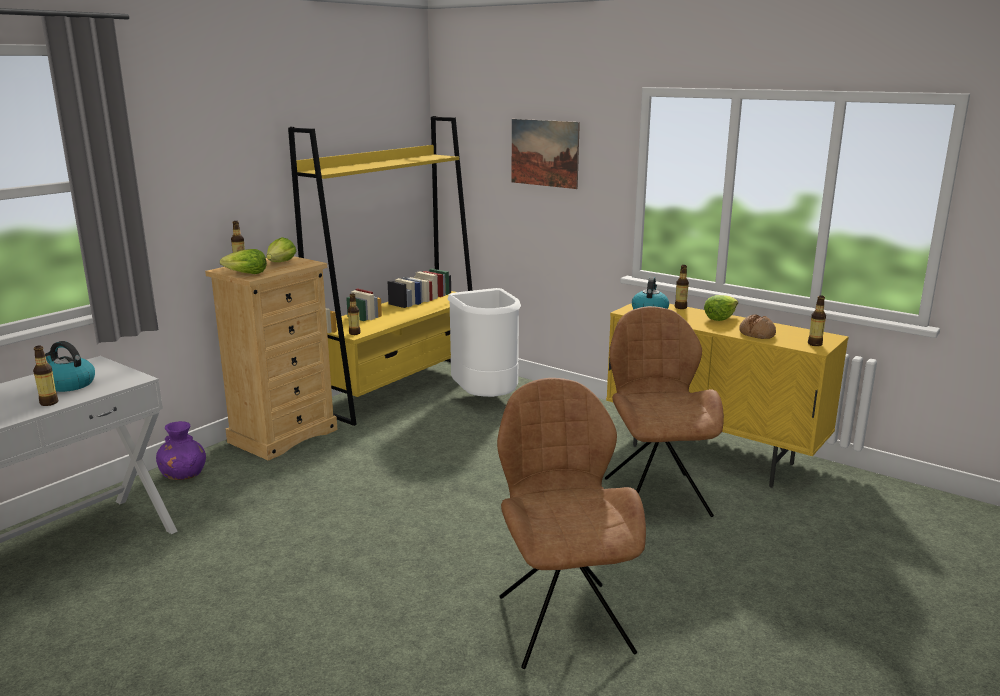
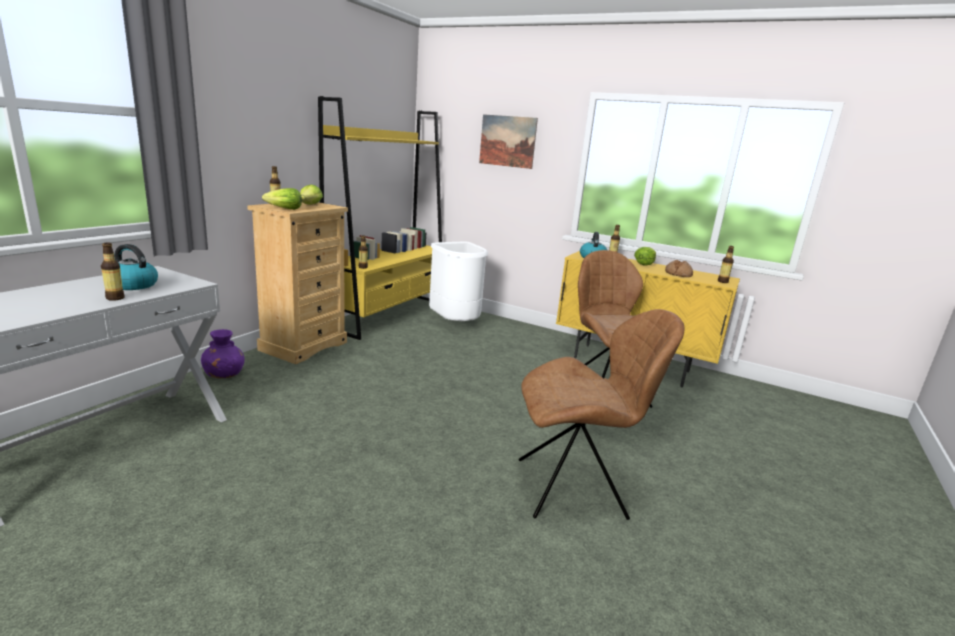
camera: 10 degrees left, 0 degrees up
brown chair [497,378,646,669] -> brown chair turned 105 degrees clockwise [519,309,684,520]

